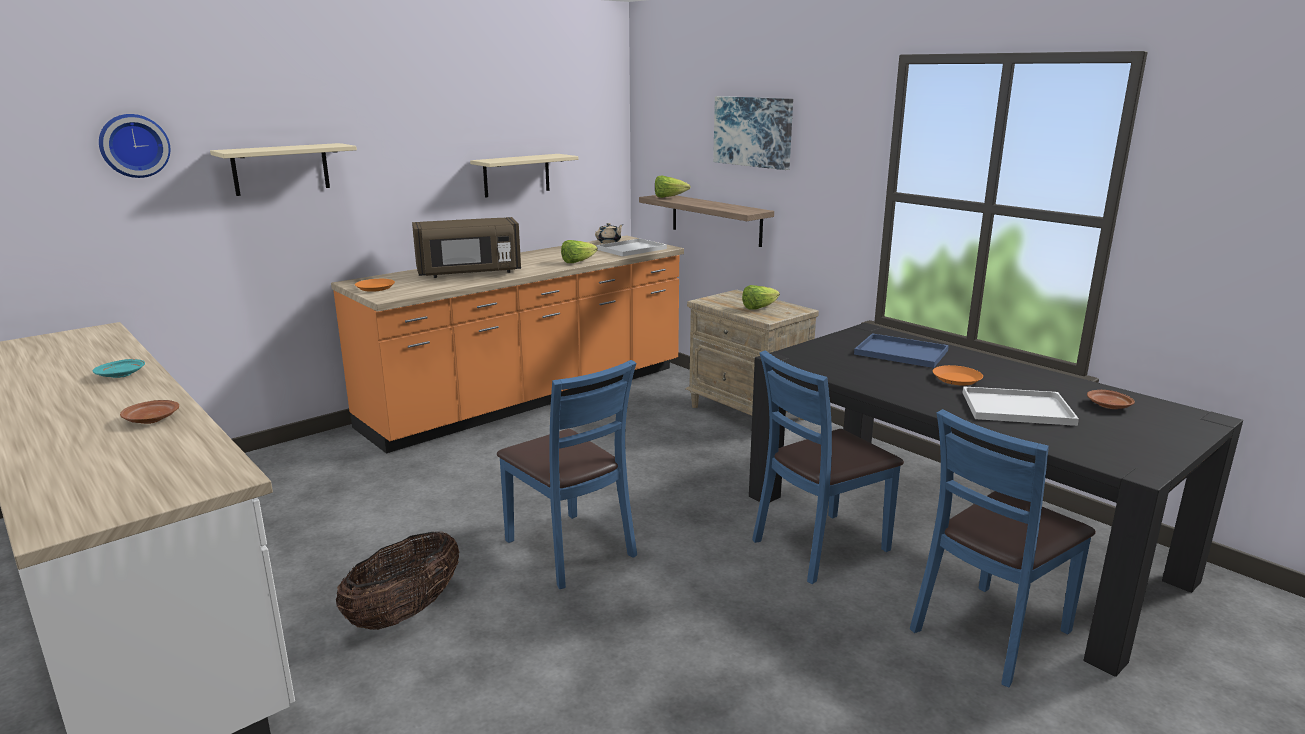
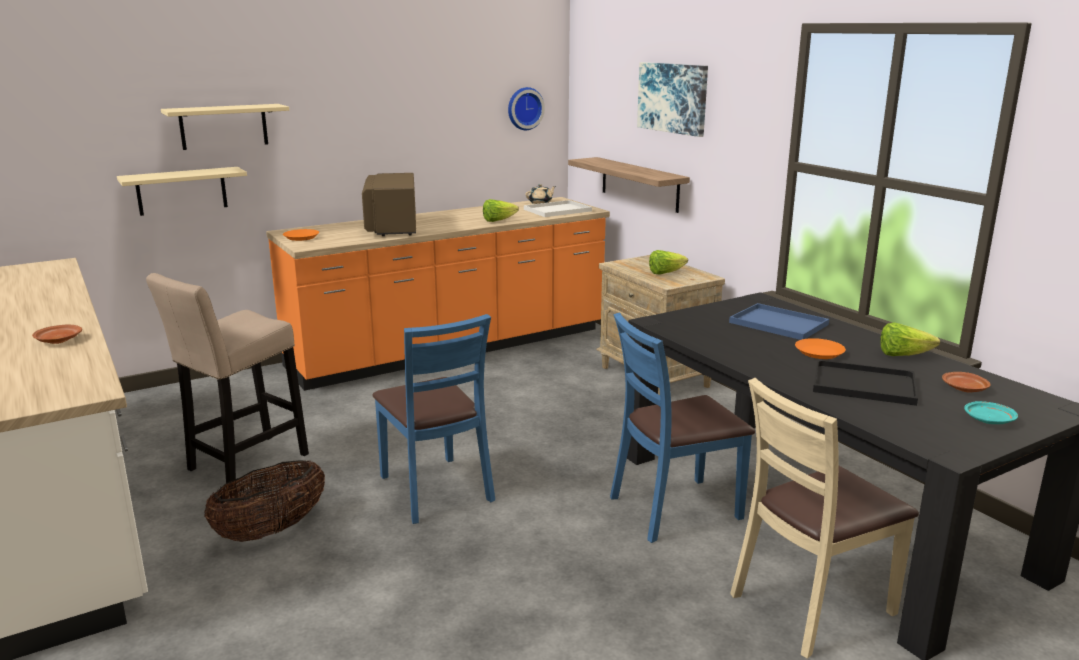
camera: 10 degrees right, 0 degrees up
turquoise plate [93,359,145,378] -> turquoise plate moved to [964,401,1018,424]
wall clock [99,114,170,178] -> wall clock moved to [508,87,545,130]
brown microwave [412,217,521,278] -> brown microwave turned 90 degrees clockwise [362,173,416,236]
beige shelf [470,154,579,197] -> beige shelf moved to [117,167,247,216]
lettuce [655,175,691,198] -> lettuce moved to [880,322,940,356]
blue chair [910,409,1096,688] -> beige chair [730,378,919,659]
white tray [962,386,1079,426] -> black tray [813,360,918,406]
none -> beige stool [146,273,309,490]

